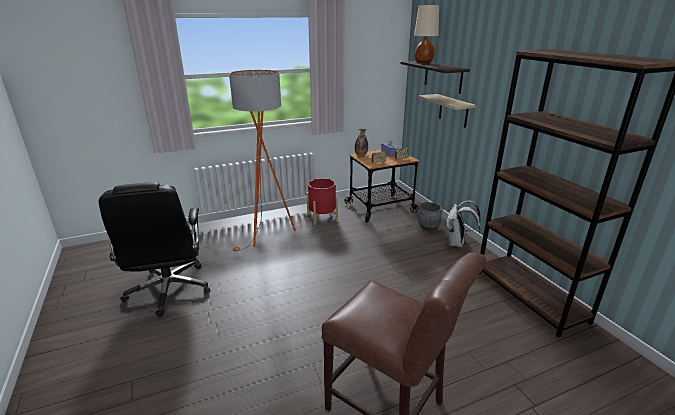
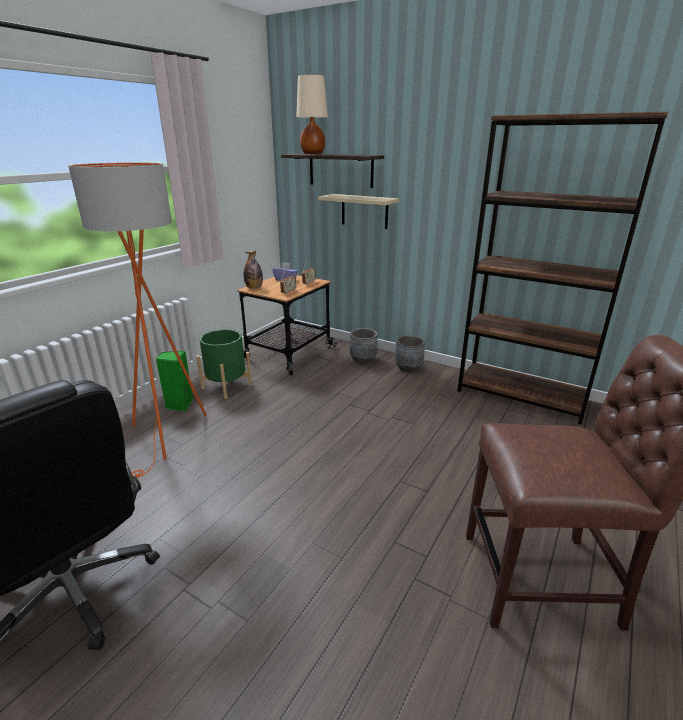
camera: 35 degrees left, 0 degrees up
red planter [307,178,338,225] -> green planter [196,329,252,399]
white backpack [446,201,481,247] -> grey planter [395,335,425,372]
none -> green speaker [156,351,193,412]

